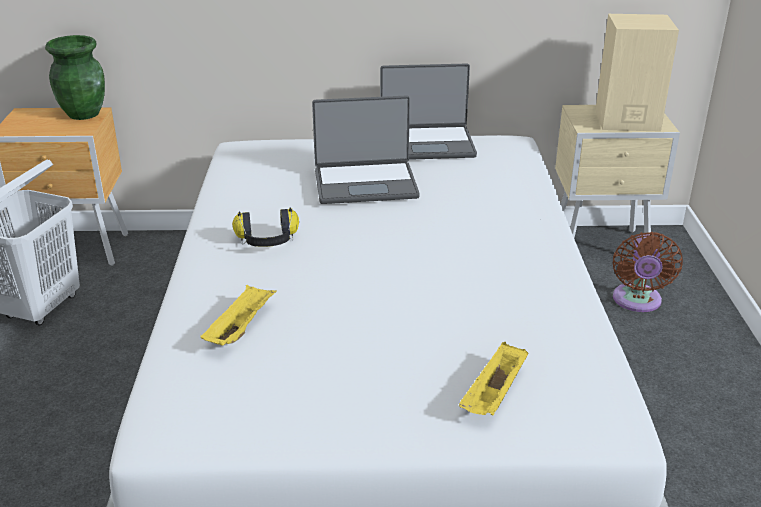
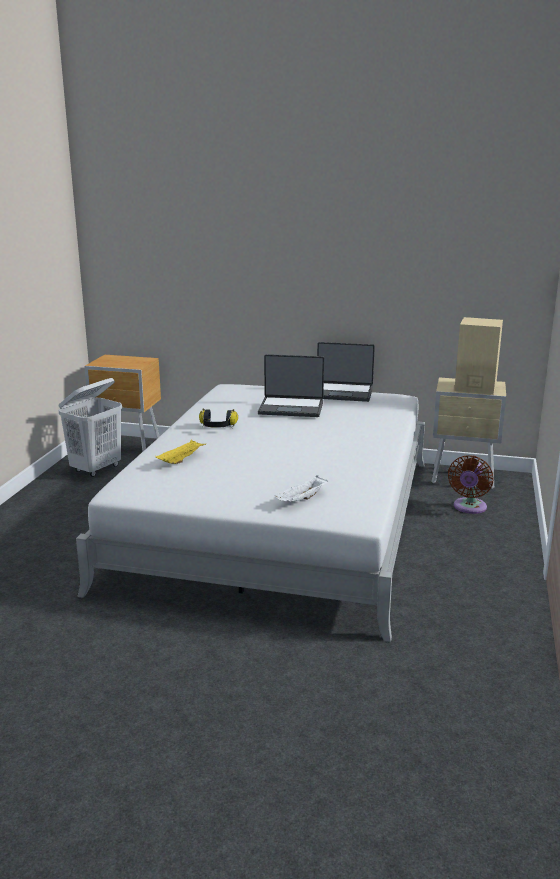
camera: 15 degrees right, 10 degrees down
green vase [45,35,105,120] -> none
yellow tray [459,342,528,415] -> white tray [274,475,328,502]

